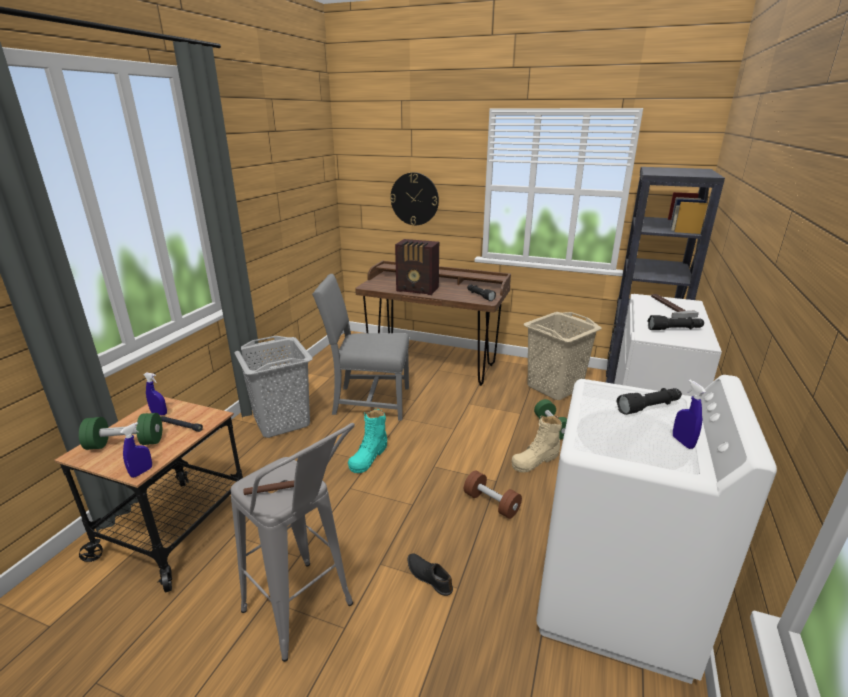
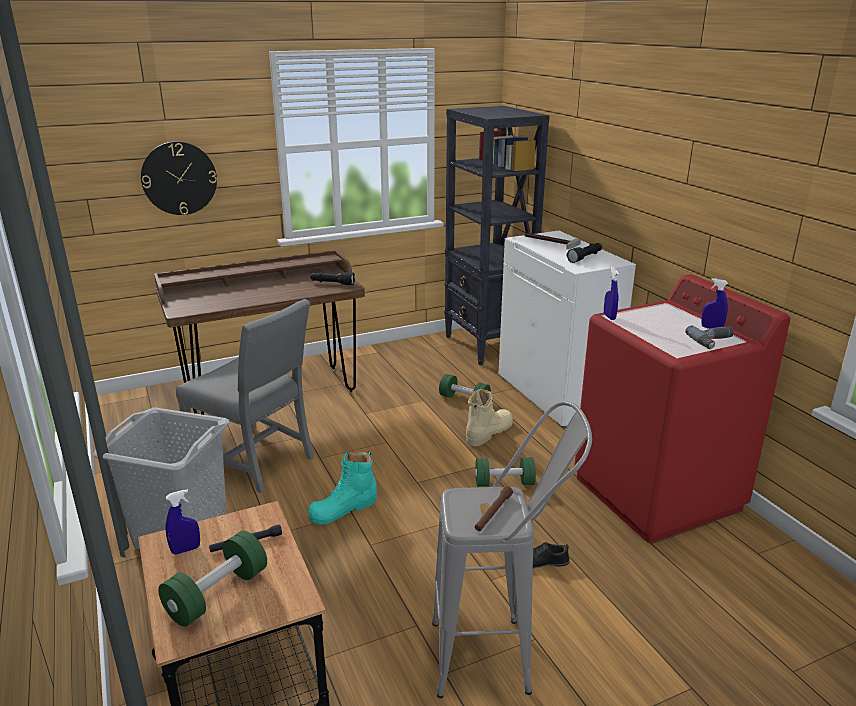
camera: 45 degrees left, 0 degrees up
blue spray bottle [120,422,152,478] -> blue spray bottle moved to [604,267,619,320]
grey chair [312,274,410,421] -> grey chair turned 105 degrees counterclockwise [176,299,314,493]
turquoise boot [348,409,388,473] -> turquoise boot turned 75 degrees clockwise [308,452,377,525]
radio [395,239,439,295] -> none
brown dumbbell [464,470,522,519] -> green dumbbell [475,457,536,486]
beige boot [511,415,562,473] -> beige boot turned 150 degrees counterclockwise [466,389,513,446]
beige laundry basket [523,312,602,400] -> none
white washing machine [536,375,777,684] -> red washing machine [574,274,790,543]
black flashlight [616,388,682,415] -> none
none -> power drill [685,325,734,349]

